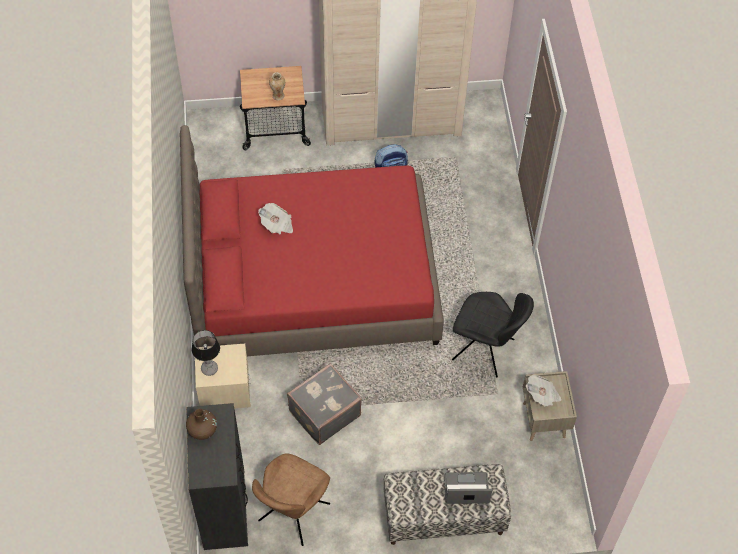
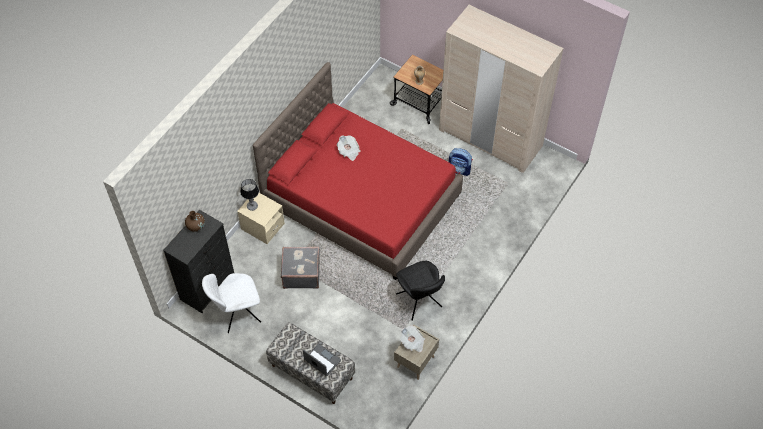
camera: 40 degrees right, 0 degrees up
brown chair [252,453,330,546] -> white chair [202,273,261,333]

